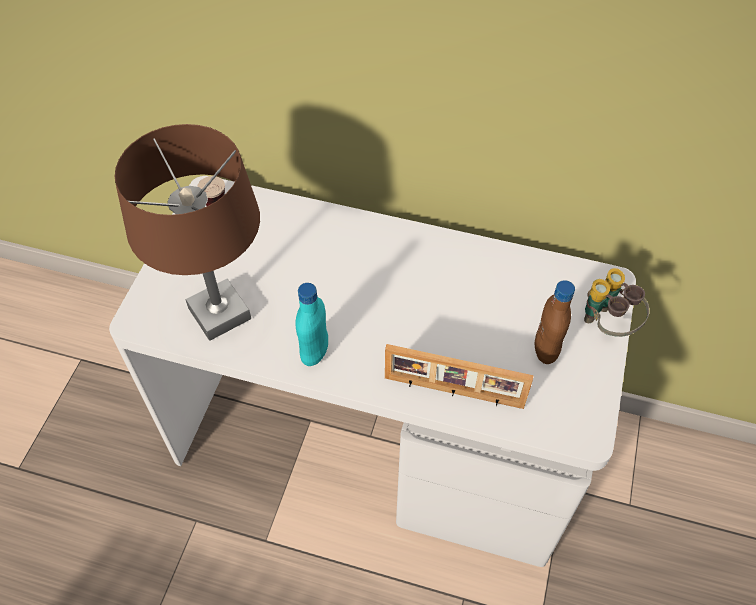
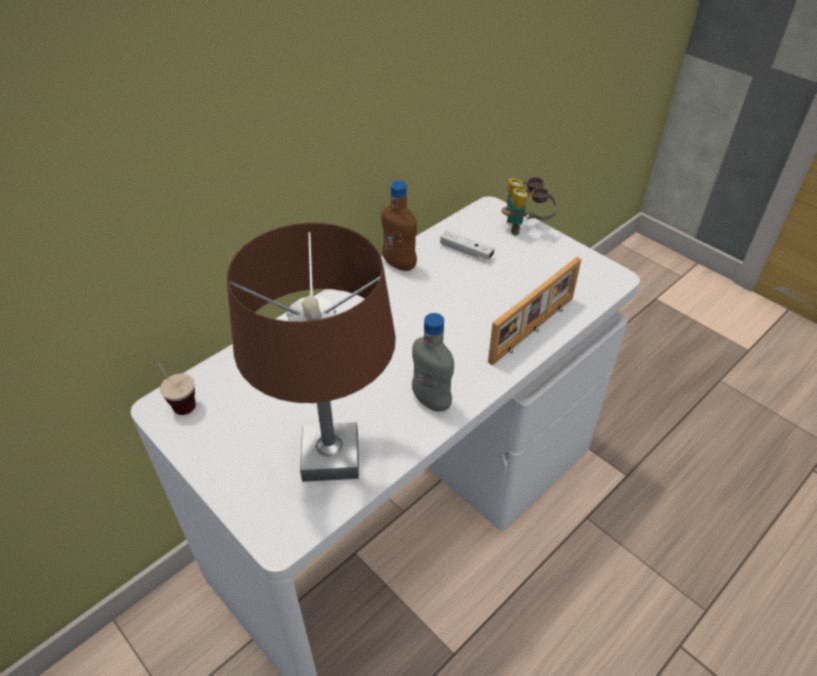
camera: 60 degrees left, 10 degrees down
turquoise bottle [295,283,328,366] -> grey bottle [412,313,454,412]
brown bottle [535,280,575,364] -> brown bottle moved to [381,180,417,271]
none -> white game controller [440,230,494,260]

